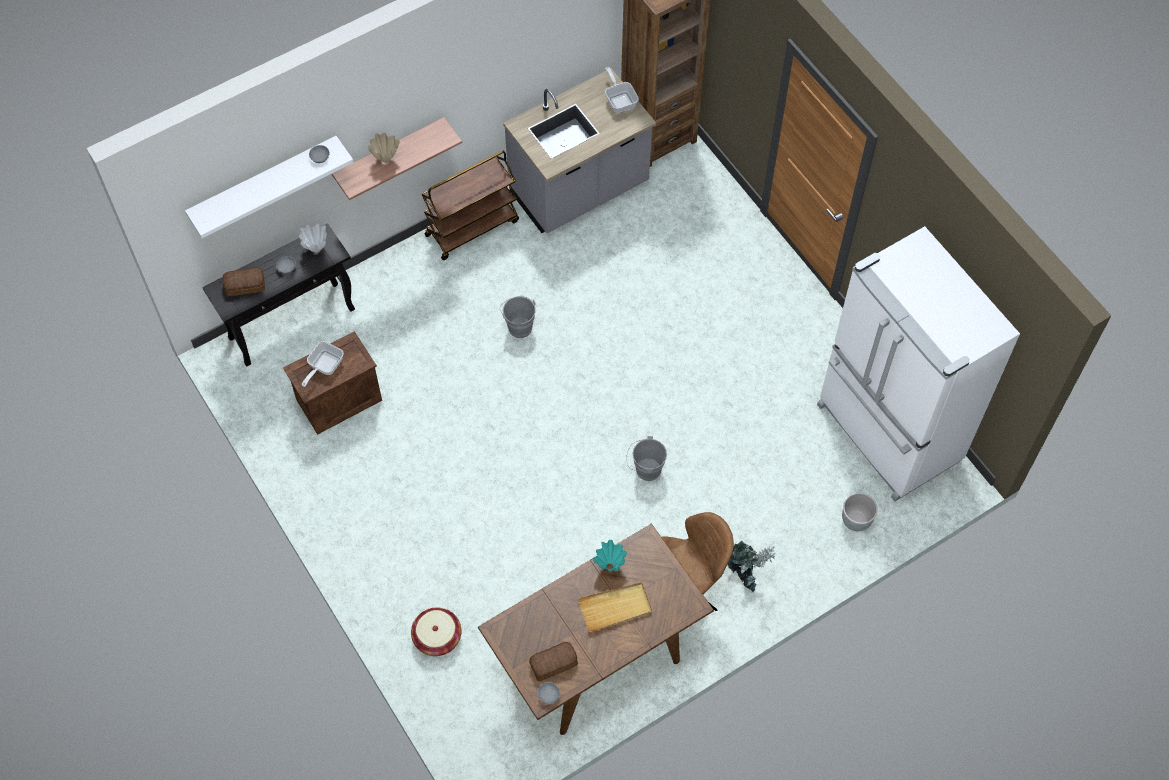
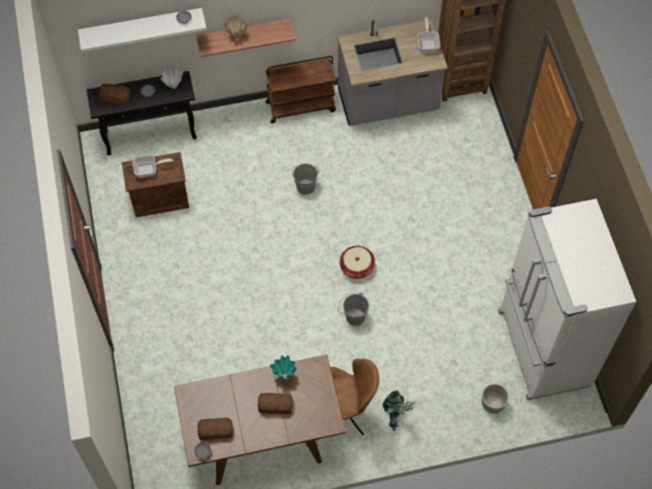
camera: 20 degrees right, 0 degrees up
frying pan [302,341,344,387] -> frying pan turned 150 degrees counterclockwise [133,155,173,178]
basket [411,607,461,656] -> basket moved to [339,246,375,279]
beige tray [578,582,652,632] -> bread [258,393,293,414]

